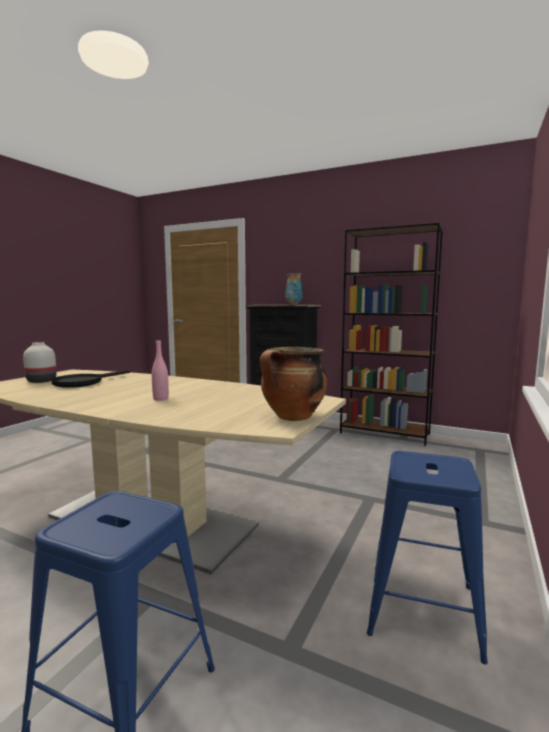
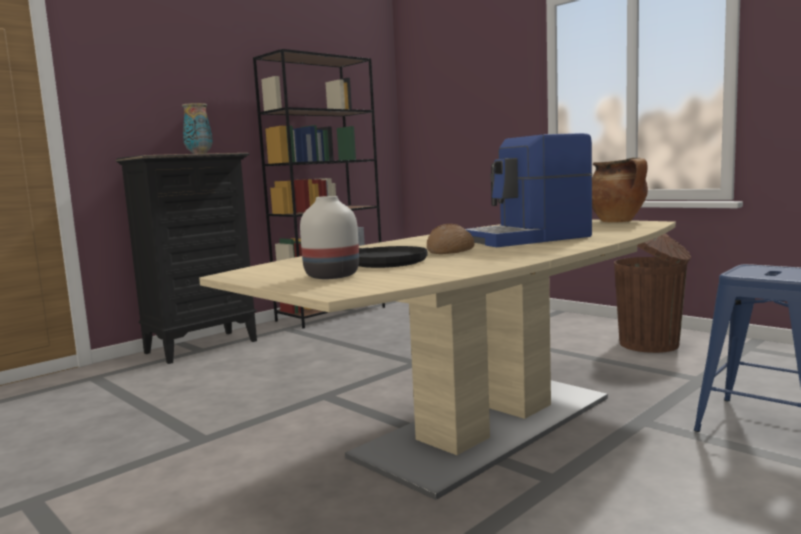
camera: 70 degrees left, 0 degrees up
pink bottle [152,339,169,401] -> coffee machine [465,133,593,247]
blue stool [367,451,488,664] -> brown trash can [614,233,691,353]
none -> bread [427,224,475,254]

